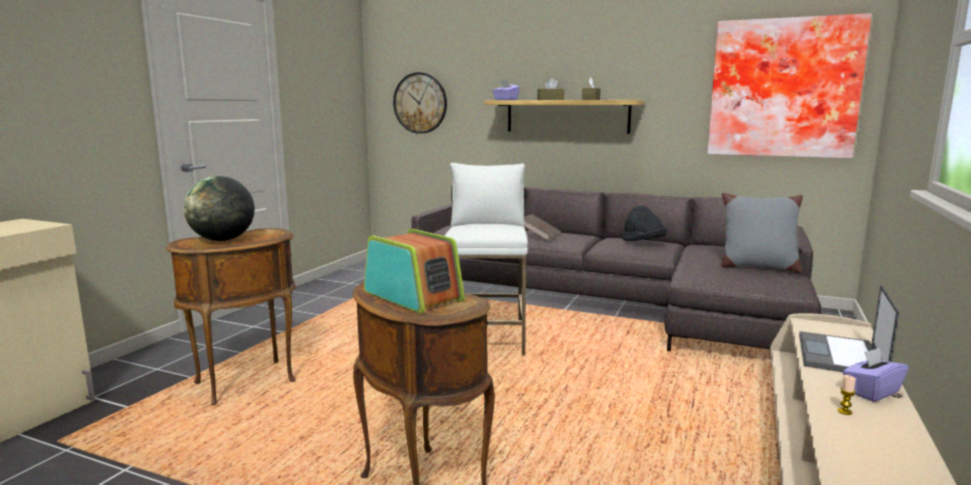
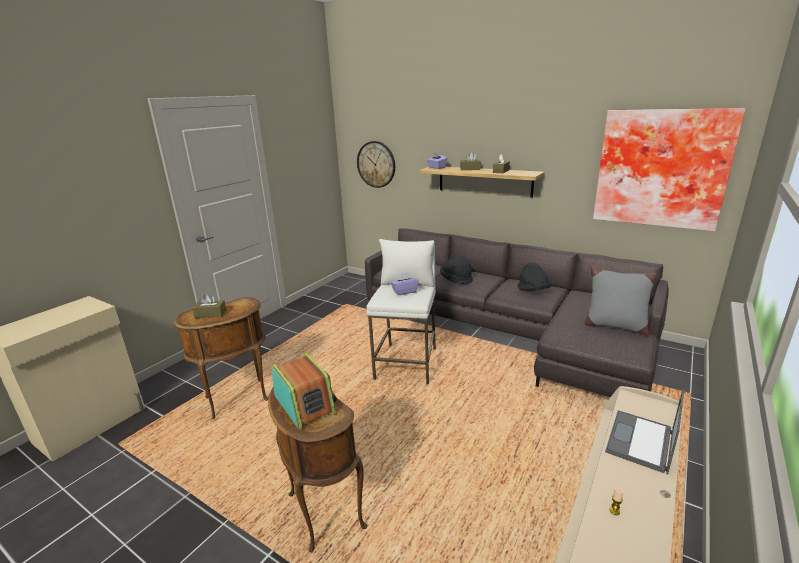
camera: 10 degrees right, 10 degrees up
globe [183,176,255,241] -> brown tissue box [192,294,227,318]
brown book [524,214,561,241] -> black hat [440,255,473,284]
purple tissue box [843,347,908,402] -> purple tissue box moved to [391,272,419,295]

